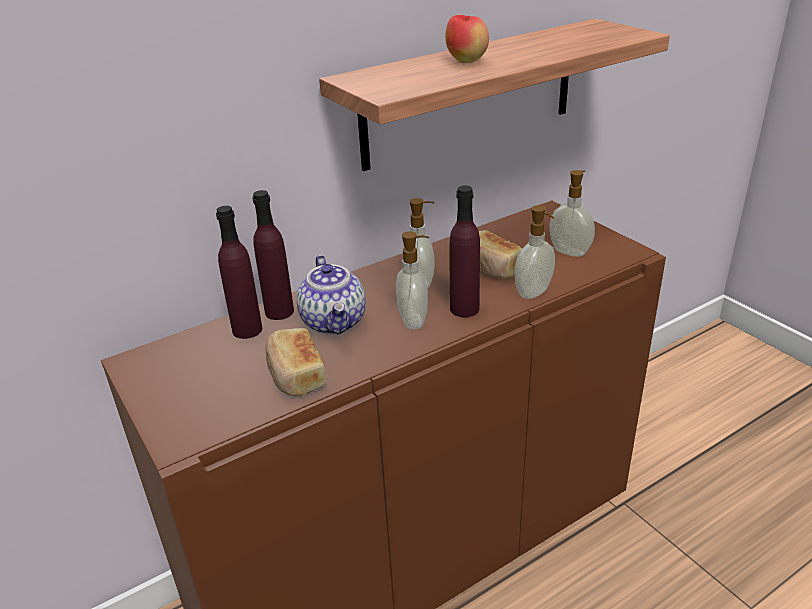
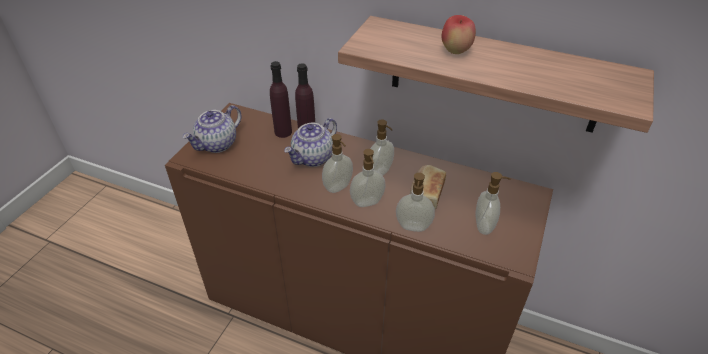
camera: 55 degrees right, 10 degrees up
bread [266,328,326,397] -> none
purple bottle [450,186,480,317] -> soap dispenser [350,149,386,207]
none -> teapot [183,105,242,153]

